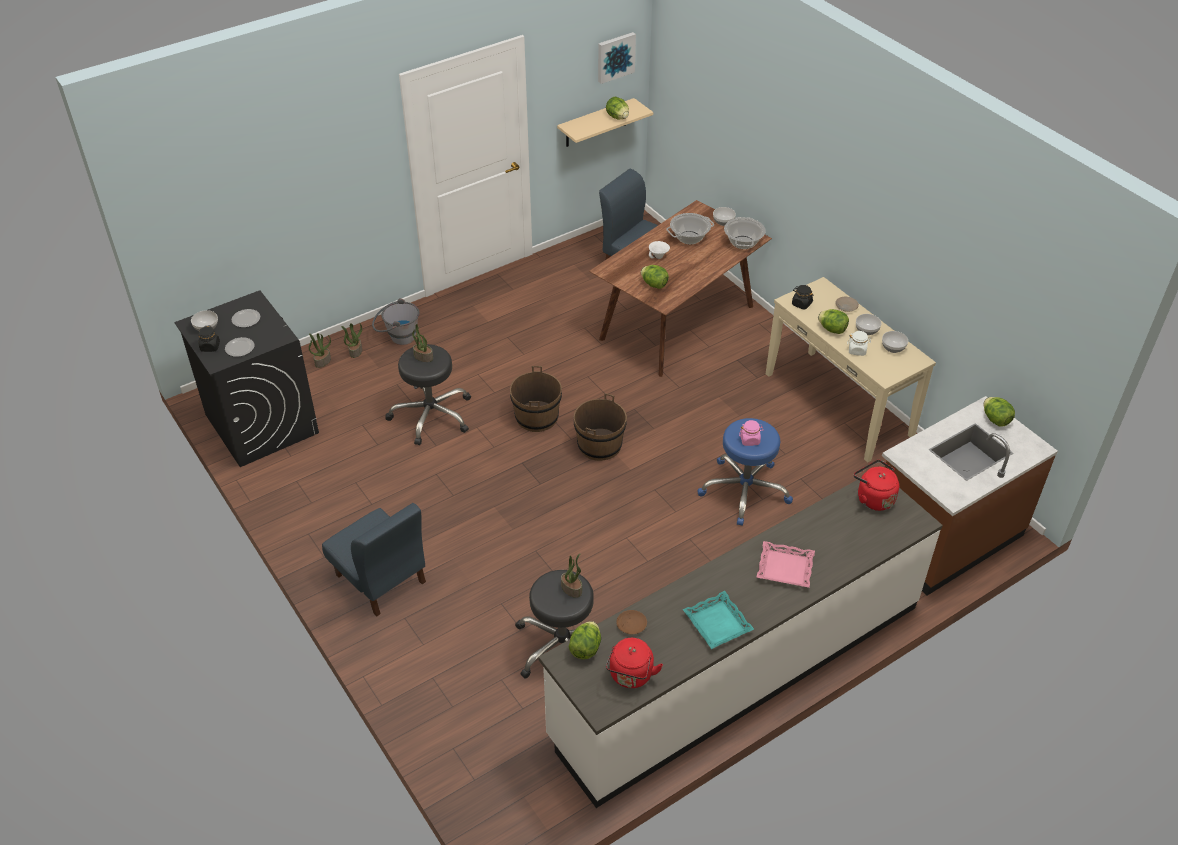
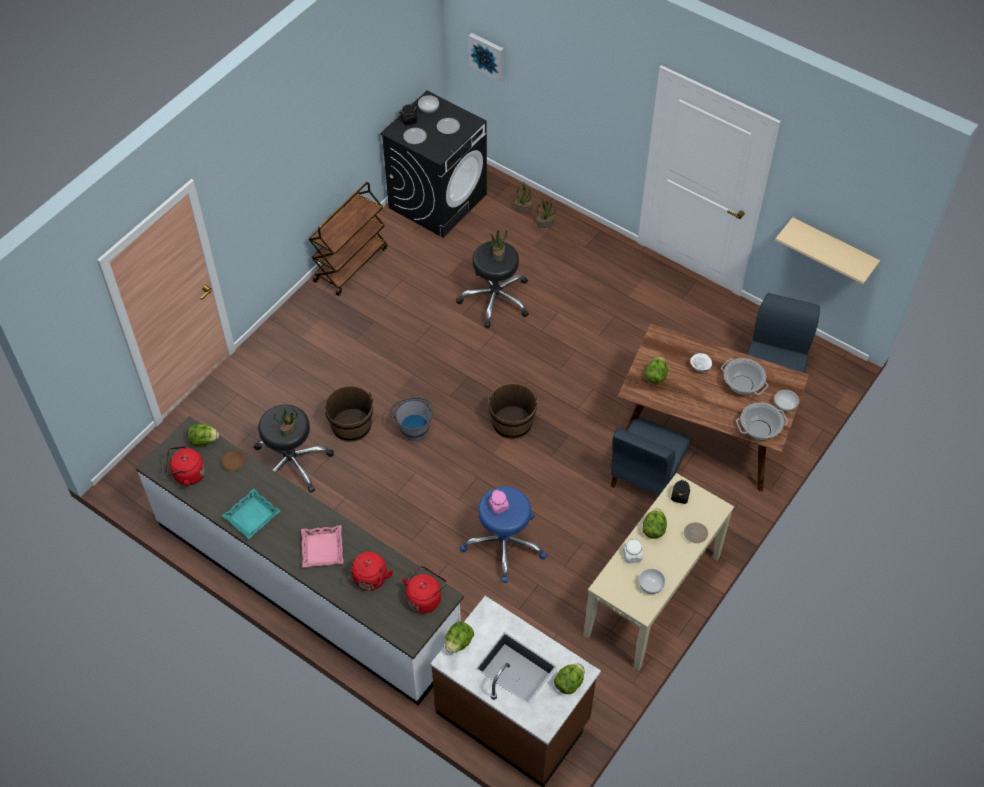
camera: 70 degrees right, 10 degrees up
blue chair [322,503,426,616] -> blue chair moved to [611,417,690,499]
grey bucket [372,298,419,345] -> grey bucket moved to [389,397,432,441]
brown bucket [510,366,562,432] -> brown bucket moved to [323,386,373,442]
picture [598,32,636,84] -> picture moved to [469,33,504,81]
lettuce [606,97,629,120] -> lettuce moved to [445,622,474,653]
bowl [856,314,881,335] -> none
none -> brown cart [309,182,387,296]
none -> red kettle [348,552,393,591]

